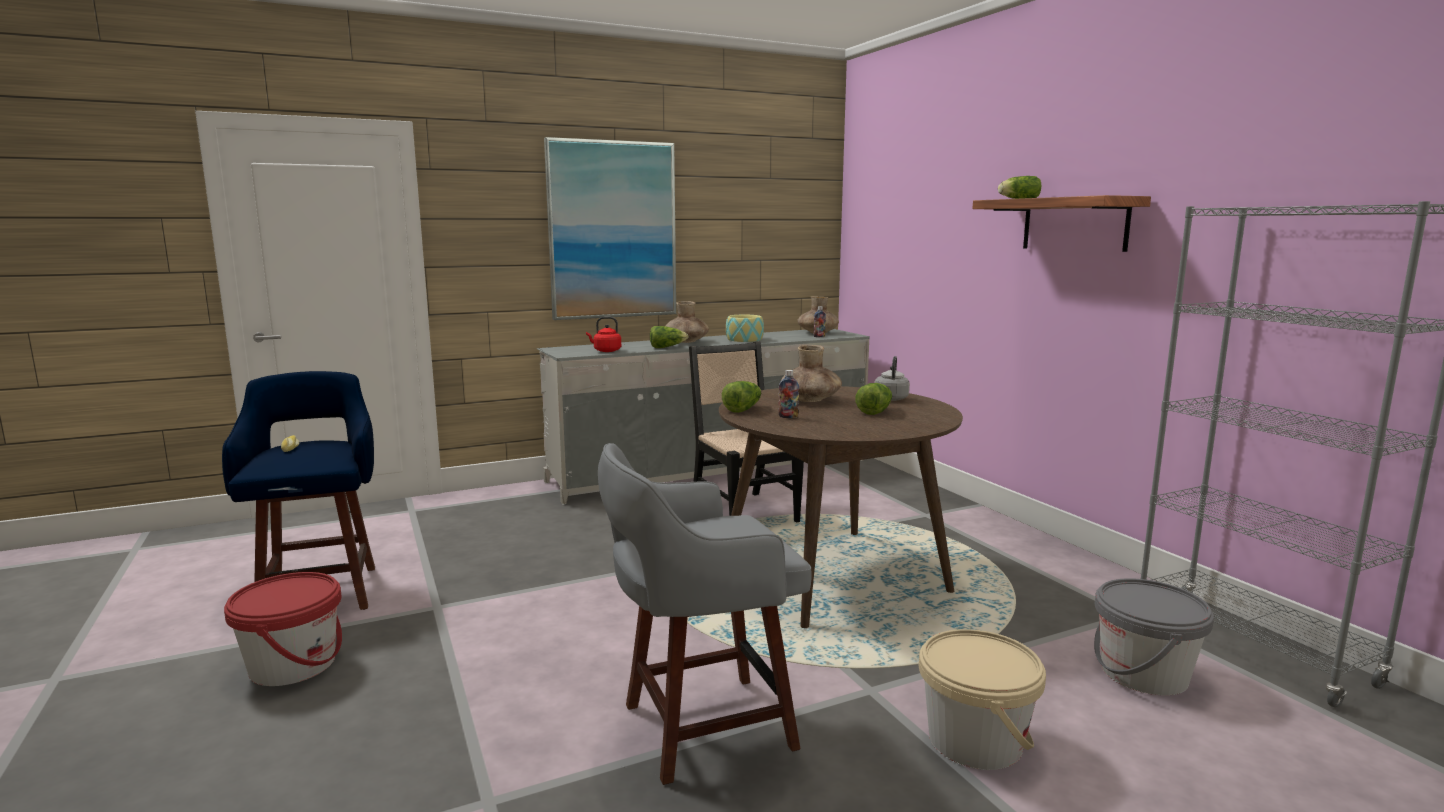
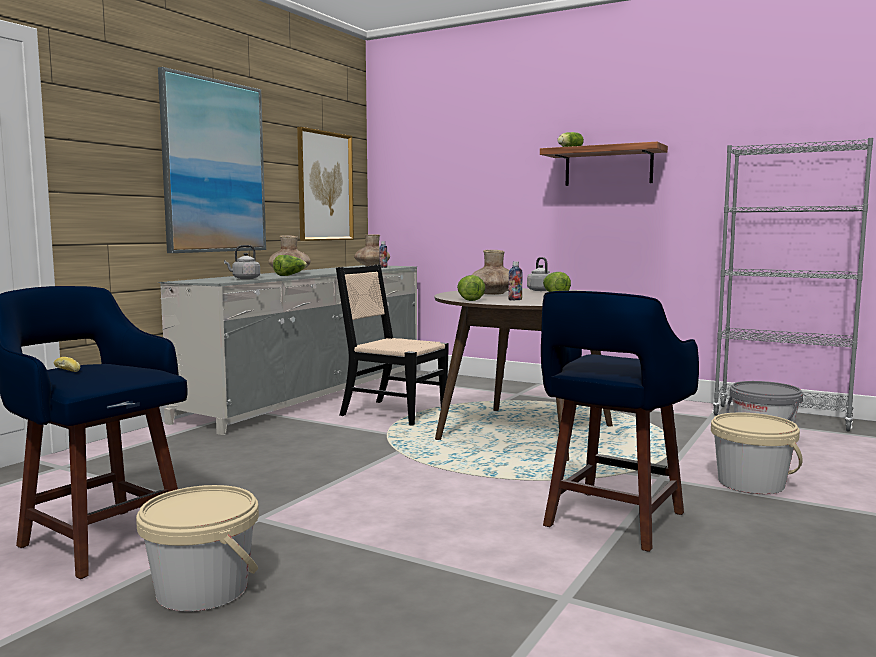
camera: 35 degrees left, 5 degrees down
red bucket [224,572,342,686] -> beige bucket [136,485,259,612]
red kettle [586,317,621,352] -> grey kettle [224,245,260,279]
grey stool [598,443,811,785] -> blue stool [541,291,699,552]
bowl [726,314,764,342] -> none
none -> picture [297,127,354,241]

